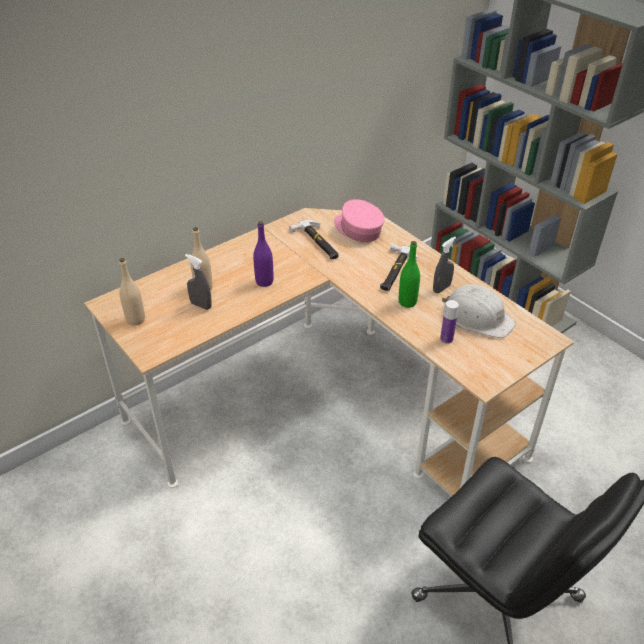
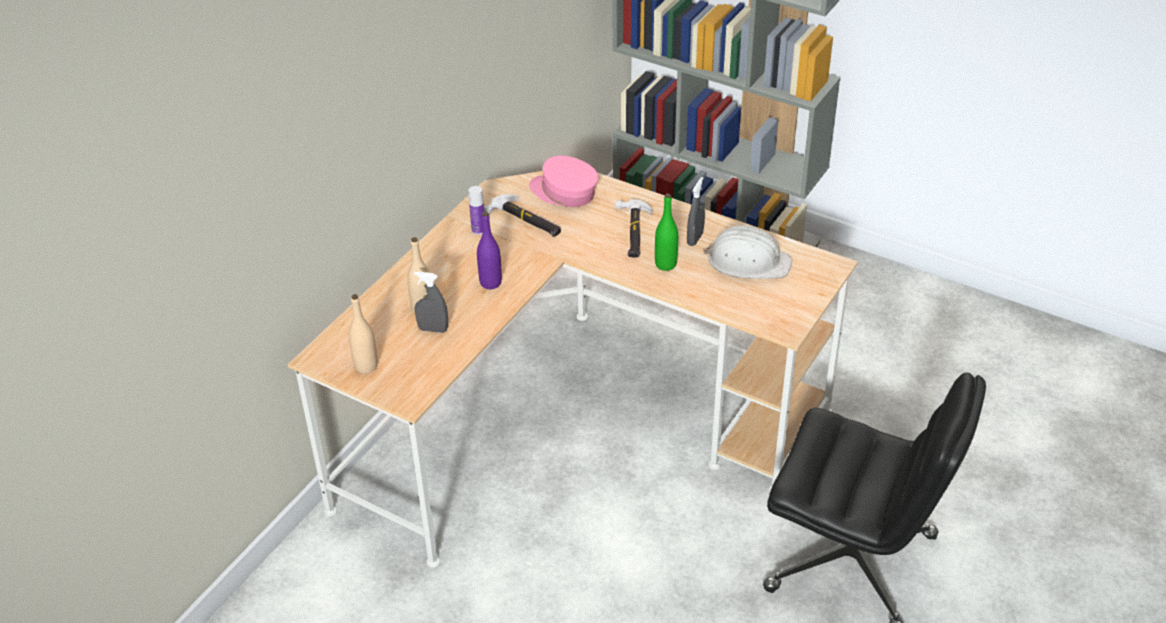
camera: 20 degrees left, 0 degrees up
bottle [440,300,459,344] -> bottle moved to [468,186,484,235]

